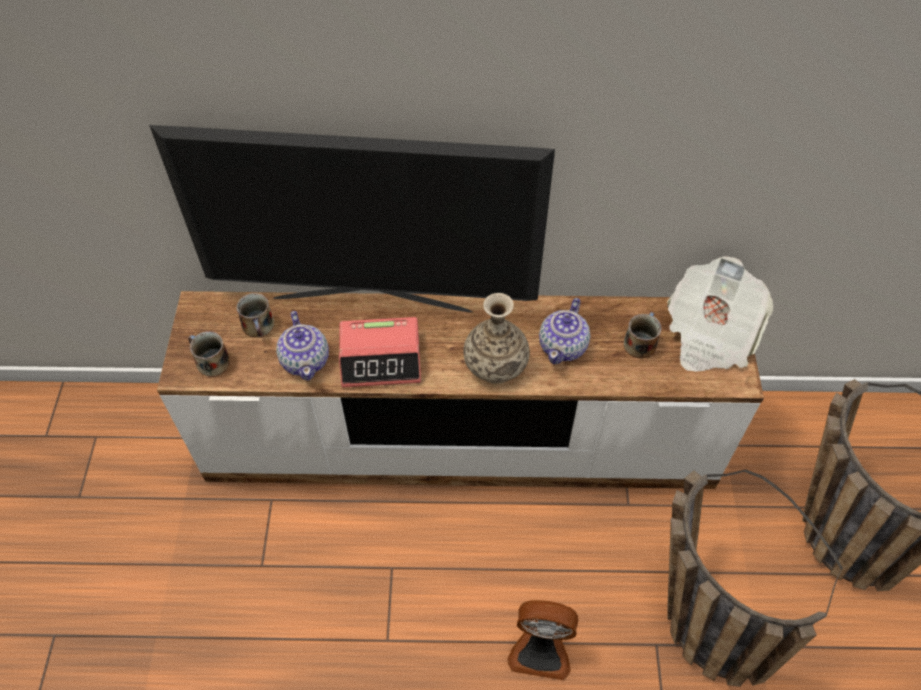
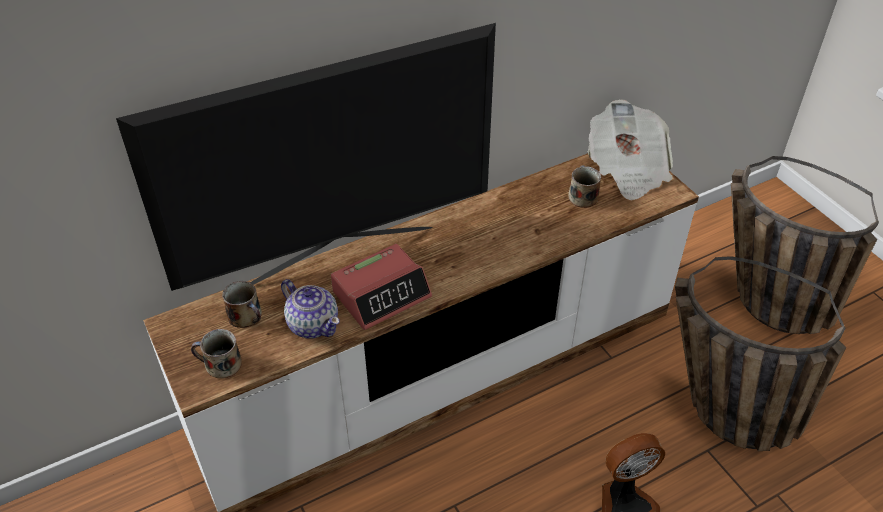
camera: 30 degrees left, 10 degrees down
vase [463,293,530,384] -> none
teapot [539,298,591,364] -> none

